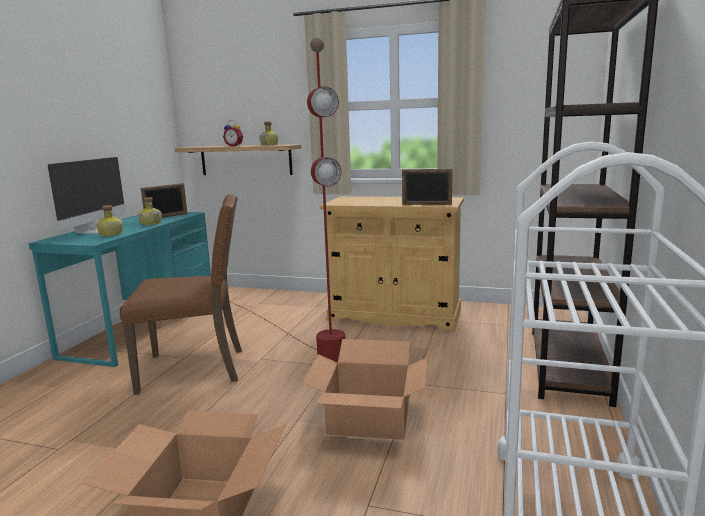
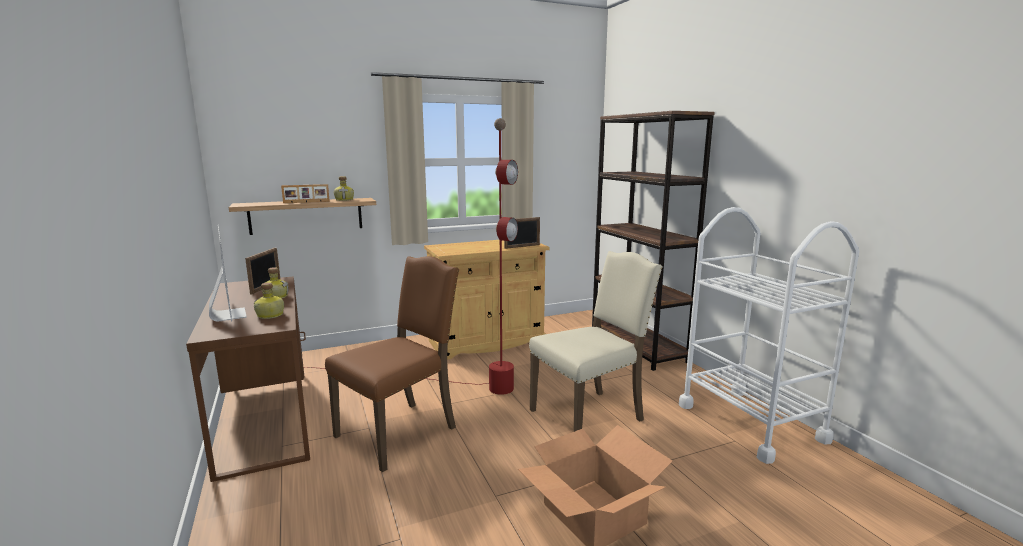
camera: 40 degrees left, 0 degrees up
turquoise desk [29,212,211,367] -> brown desk [186,276,310,482]
alarm clock [223,120,243,146] -> picture frame [281,184,330,203]
cardboard box [303,339,428,440] -> beige chair [529,251,663,432]

